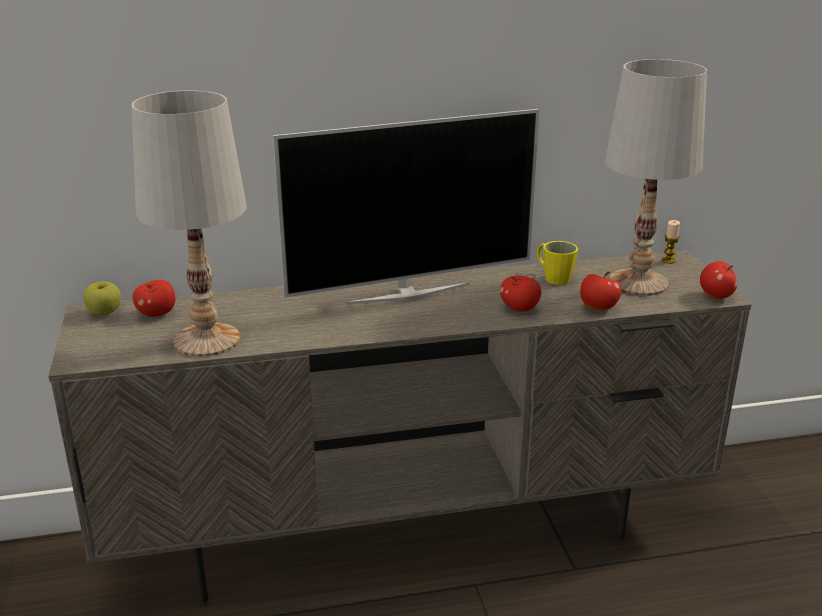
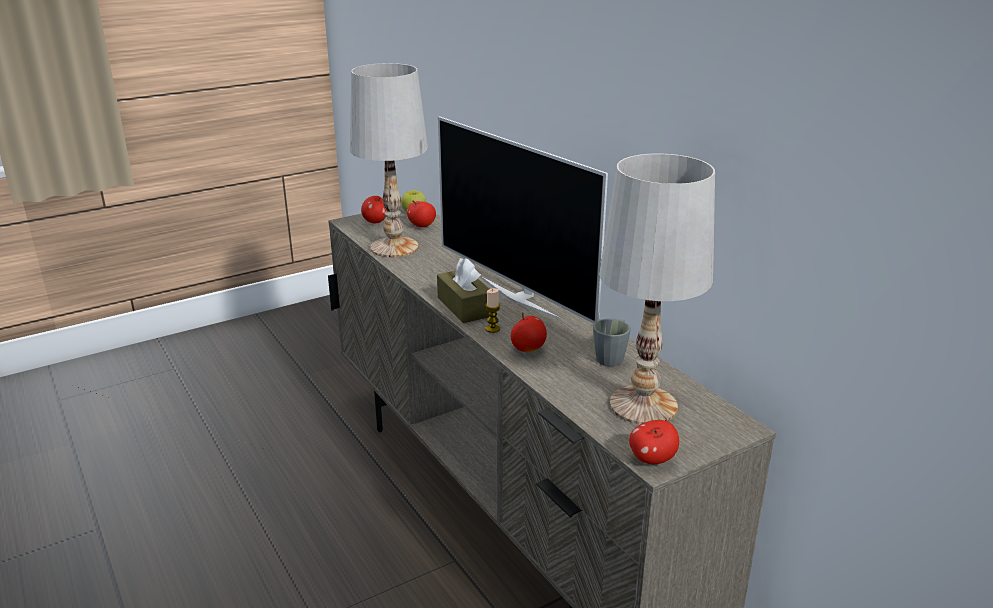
camera: 70 degrees right, 0 degrees up
yellow mug [537,241,578,285] -> grey mug [593,319,631,367]
apple [580,271,621,311] -> apple moved to [361,196,386,223]
candle [662,220,680,264] -> candle moved to [485,288,500,333]
none -> brown tissue box [437,258,490,323]

